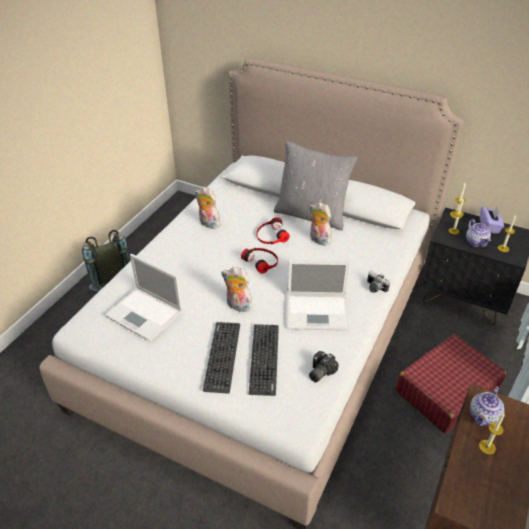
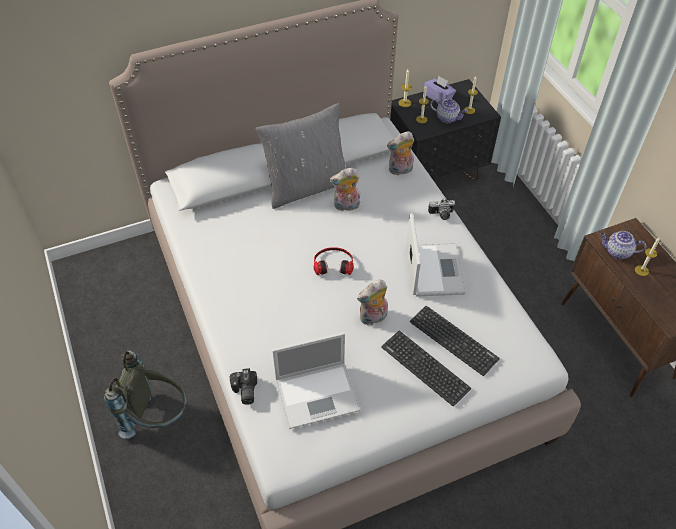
camera: 50 degrees left, 10 degrees up
plush toy [195,187,220,229] -> plush toy moved to [387,131,414,175]
headphones [256,217,290,244] -> none
laptop [287,260,350,331] -> laptop turned 45 degrees counterclockwise [406,213,466,297]
camera [309,351,339,382] -> camera moved to [230,368,257,405]
red suitcase [396,334,506,433] -> none
teapot [470,386,504,426] -> teapot turned 120 degrees clockwise [600,231,646,259]

